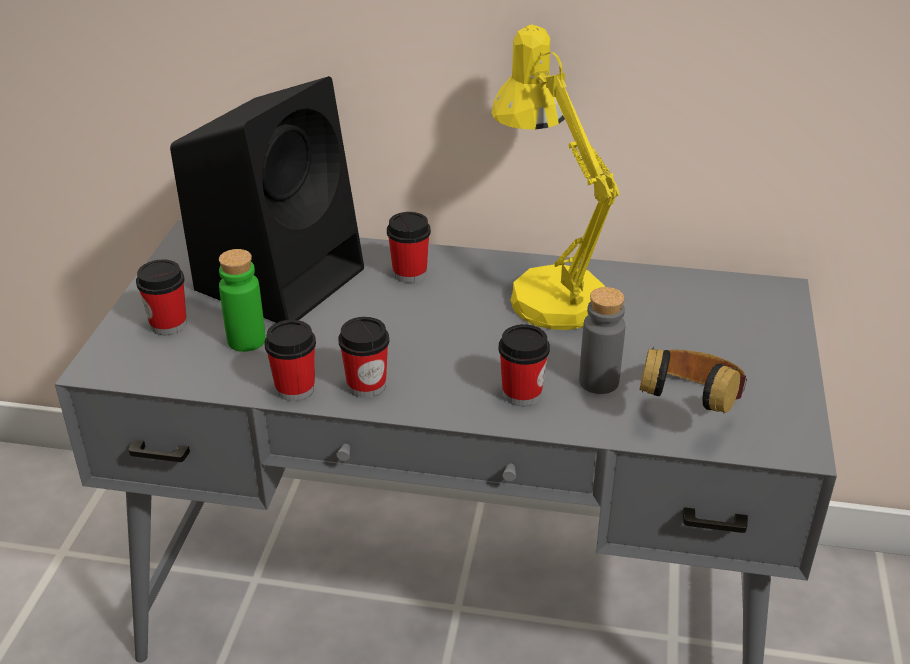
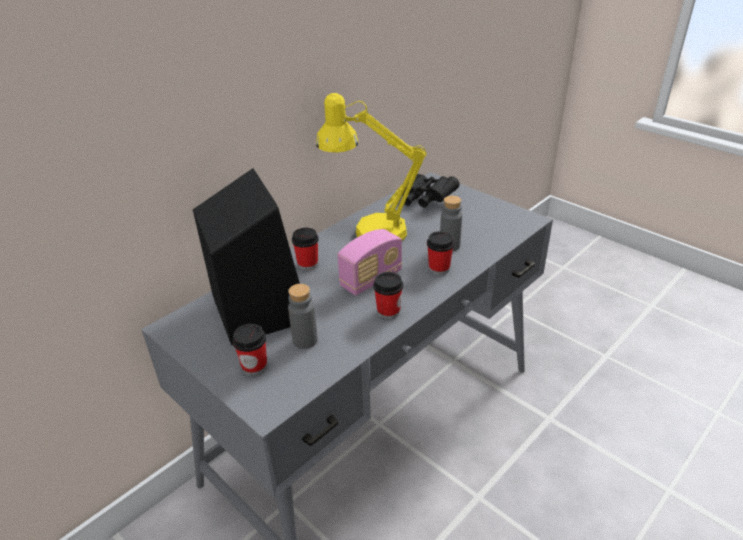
camera: 55 degrees left, 0 degrees up
green bottle [219,249,266,352] -> grey bottle [288,284,318,349]
cup [264,320,316,401] -> none
headphones [639,347,747,414] -> none
none -> radio [337,229,402,296]
none -> black binoculars [402,174,460,208]

